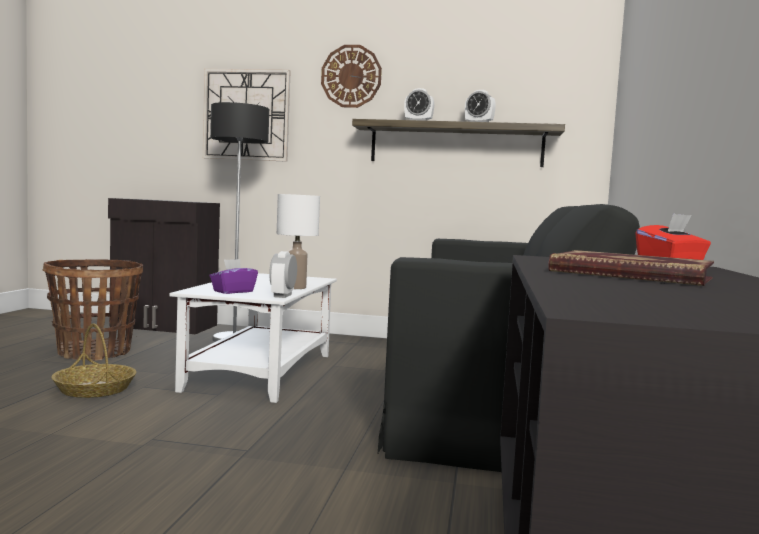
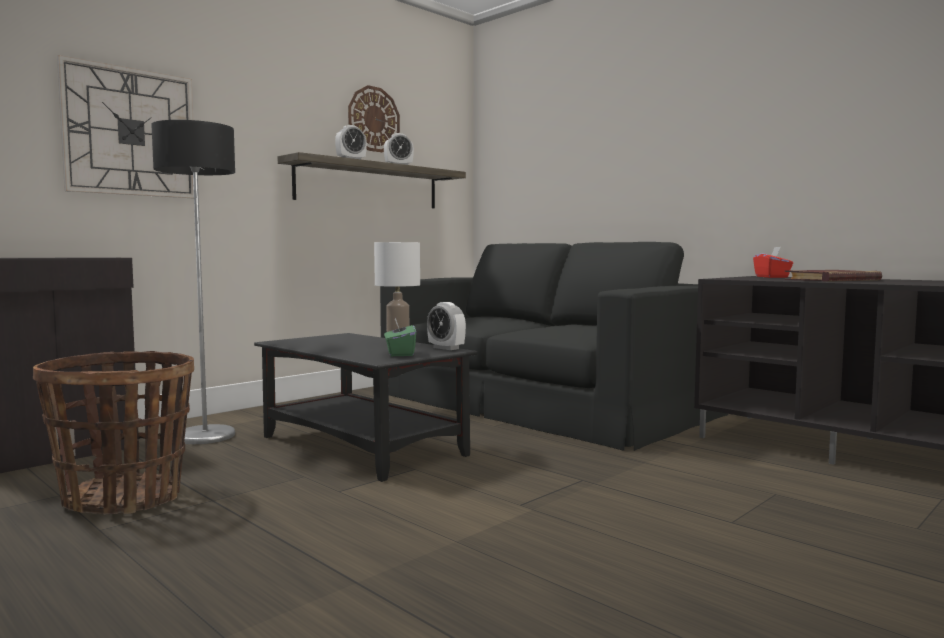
camera: 55 degrees left, 0 degrees up
basket [51,323,136,398] -> none
white coffee table [169,273,337,403] -> black coffee table [254,333,477,482]
purple tissue box [210,259,258,294] -> green tissue box [384,318,416,356]
wall clock [321,45,382,108] -> wall clock moved to [348,85,400,152]

